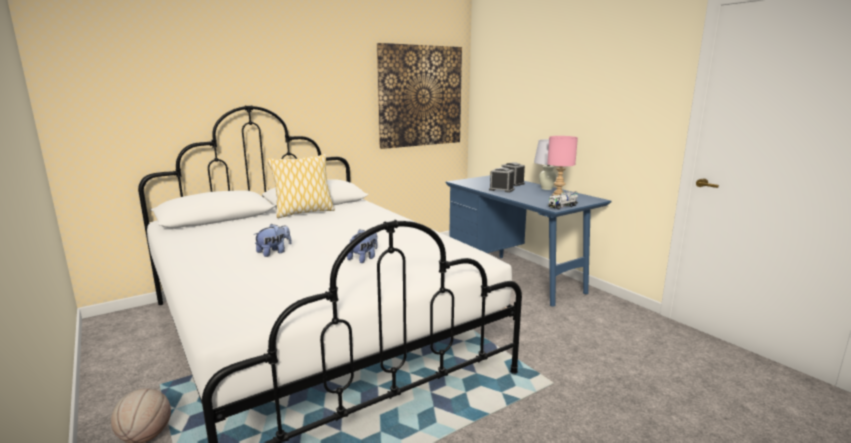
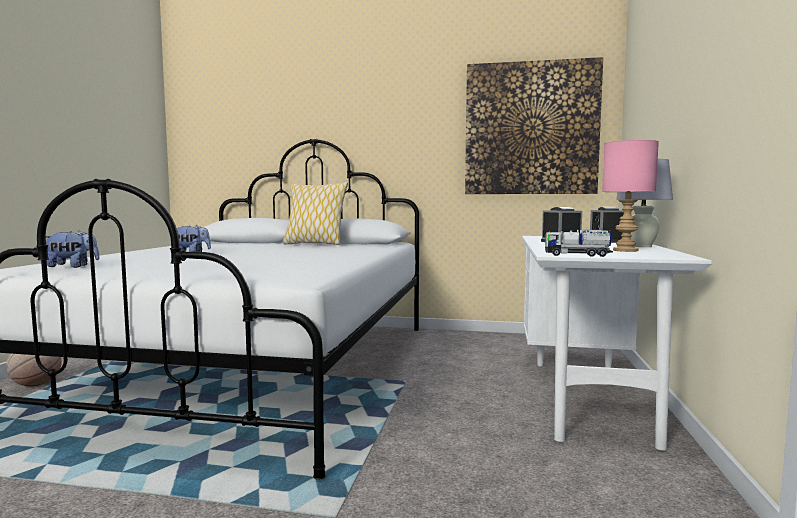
camera: 45 degrees right, 10 degrees down
plush toy [347,229,378,263] -> plush toy moved to [46,230,100,268]
blue desk [446,175,611,306] -> white desk [522,236,712,451]

